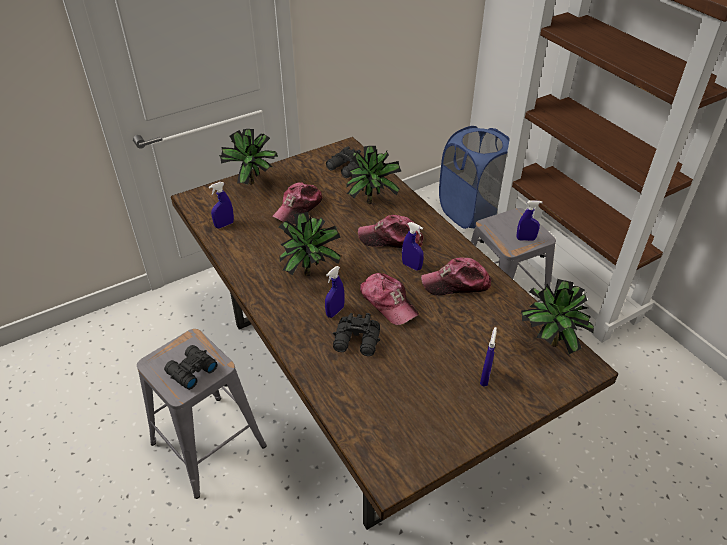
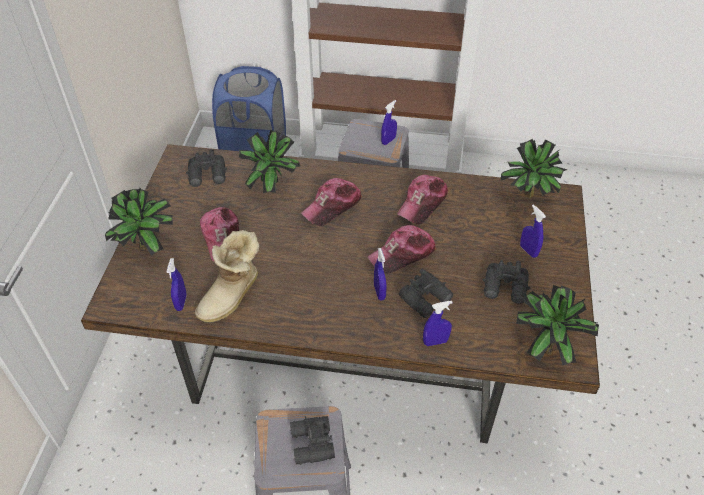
camera: 50 degrees left, 5 degrees up
potted plant [279,212,341,276] -> potted plant moved to [516,285,599,366]
cap [360,273,419,325] -> cap turned 150 degrees clockwise [368,225,436,274]
blue spray bottle [402,222,424,271] -> blue spray bottle moved to [423,301,453,346]
none -> boot [195,230,259,323]
none -> black binoculars [483,260,530,304]

